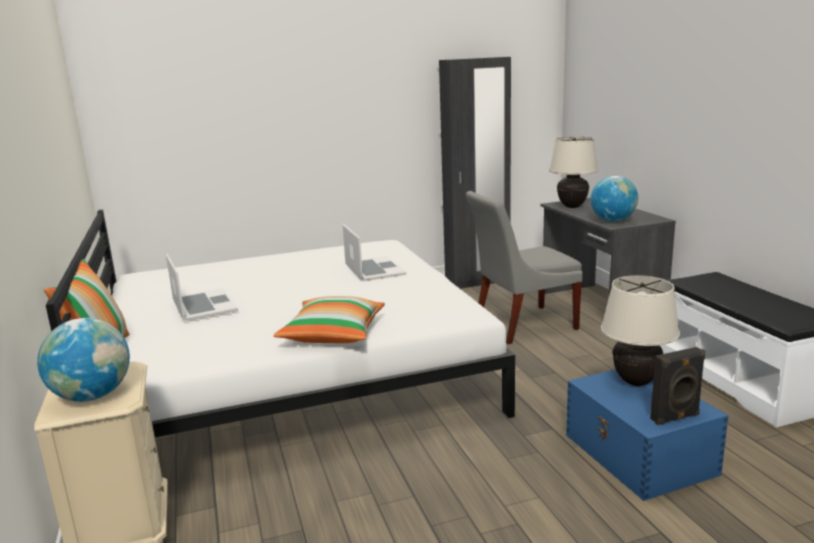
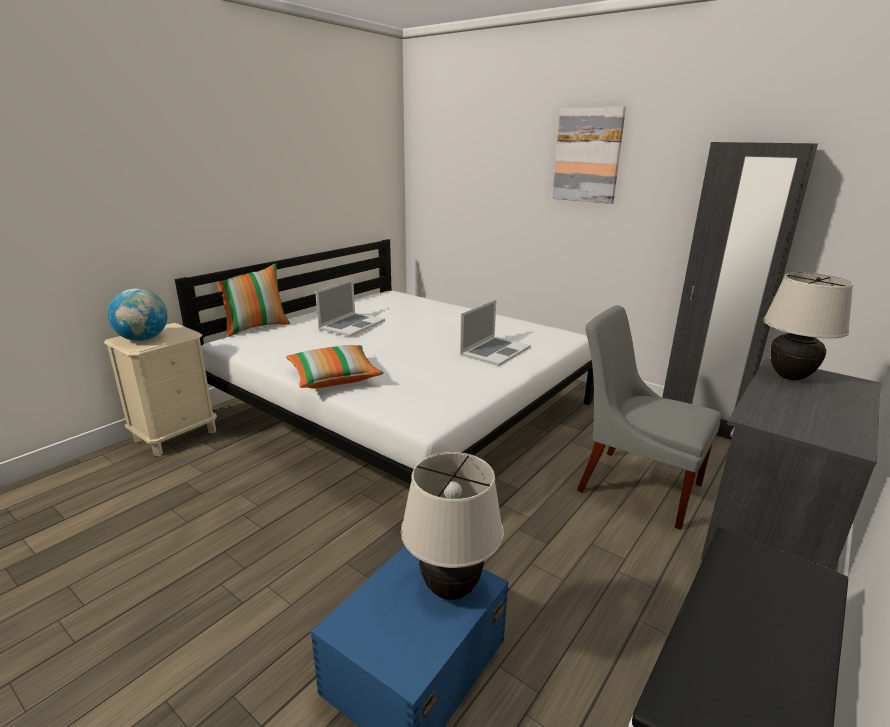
camera: 55 degrees right, 5 degrees up
globe [590,176,638,222] -> none
black speaker [650,347,706,425] -> none
none -> picture [552,106,626,204]

